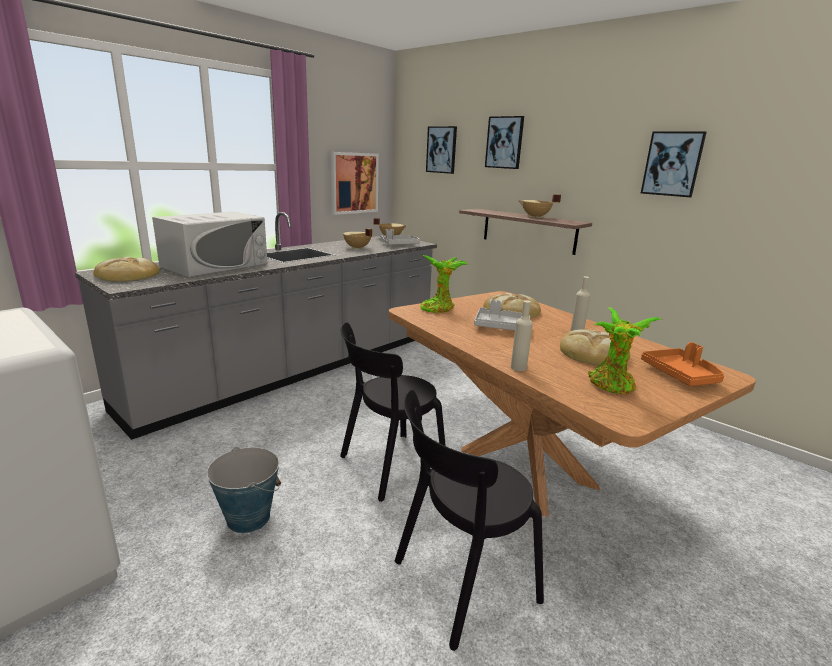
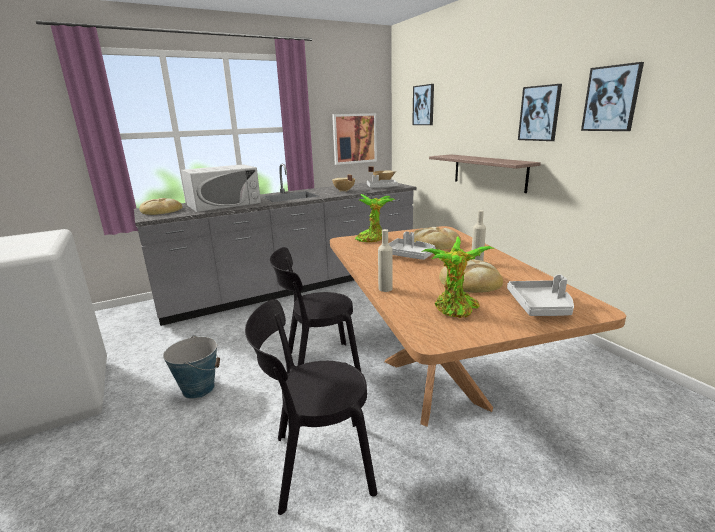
camera: 20 degrees right, 0 degrees up
picture [485,116,524,169] -> picture moved to [518,84,562,141]
beige cooking pot [519,194,561,218] -> none
orange tray [641,342,724,386] -> grey tray [507,274,574,316]

